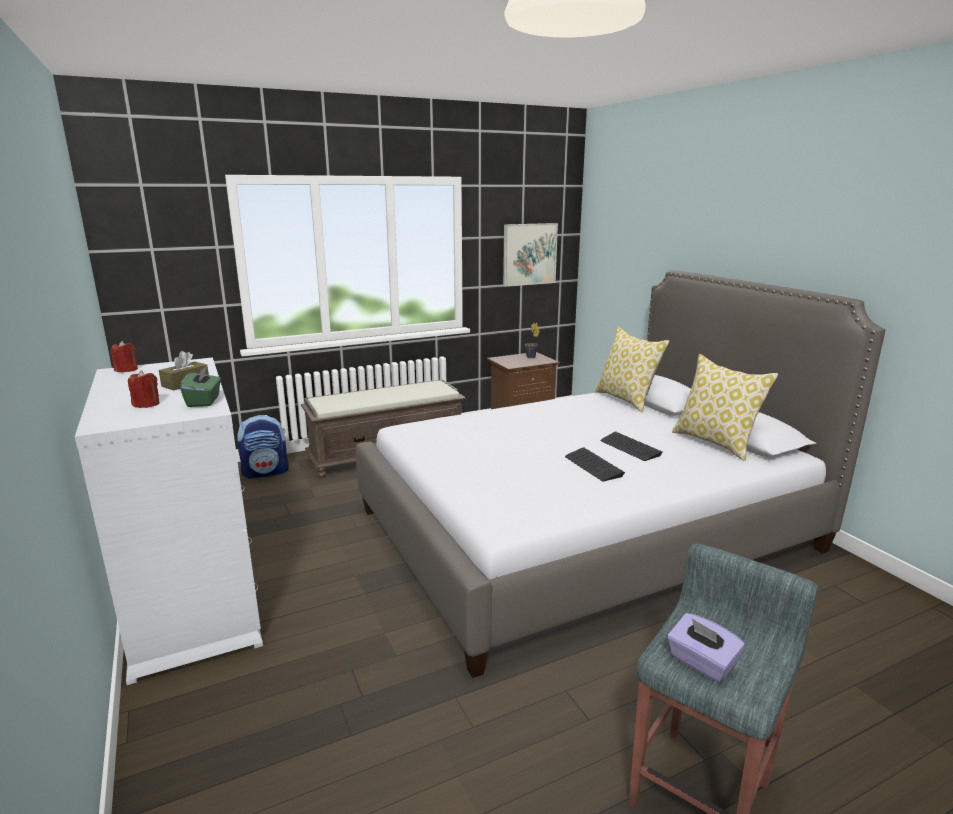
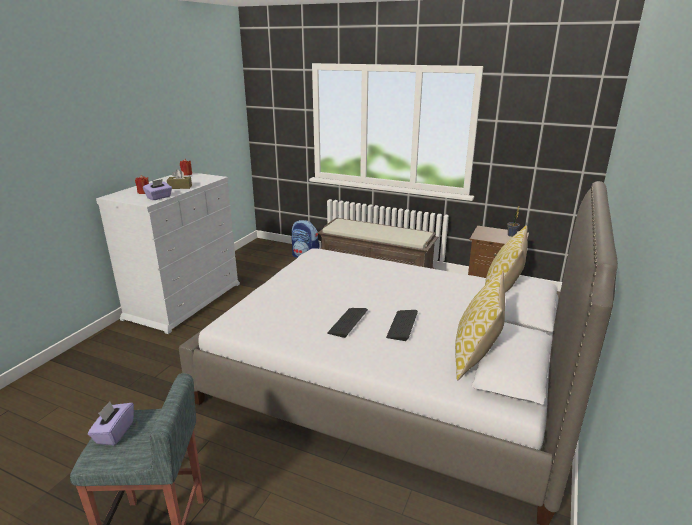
camera: 50 degrees right, 5 degrees up
green tissue box [180,366,221,407] -> purple tissue box [143,179,172,200]
picture [503,223,558,286] -> none

